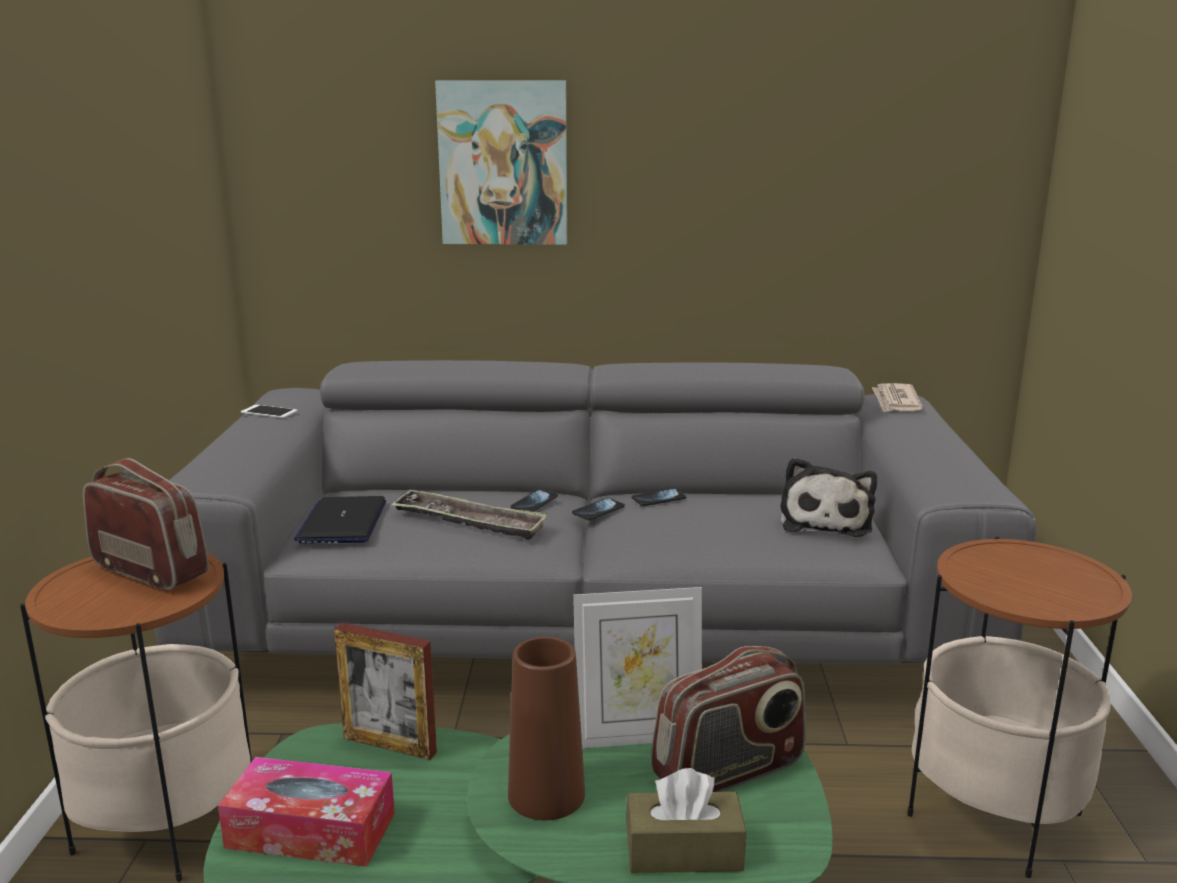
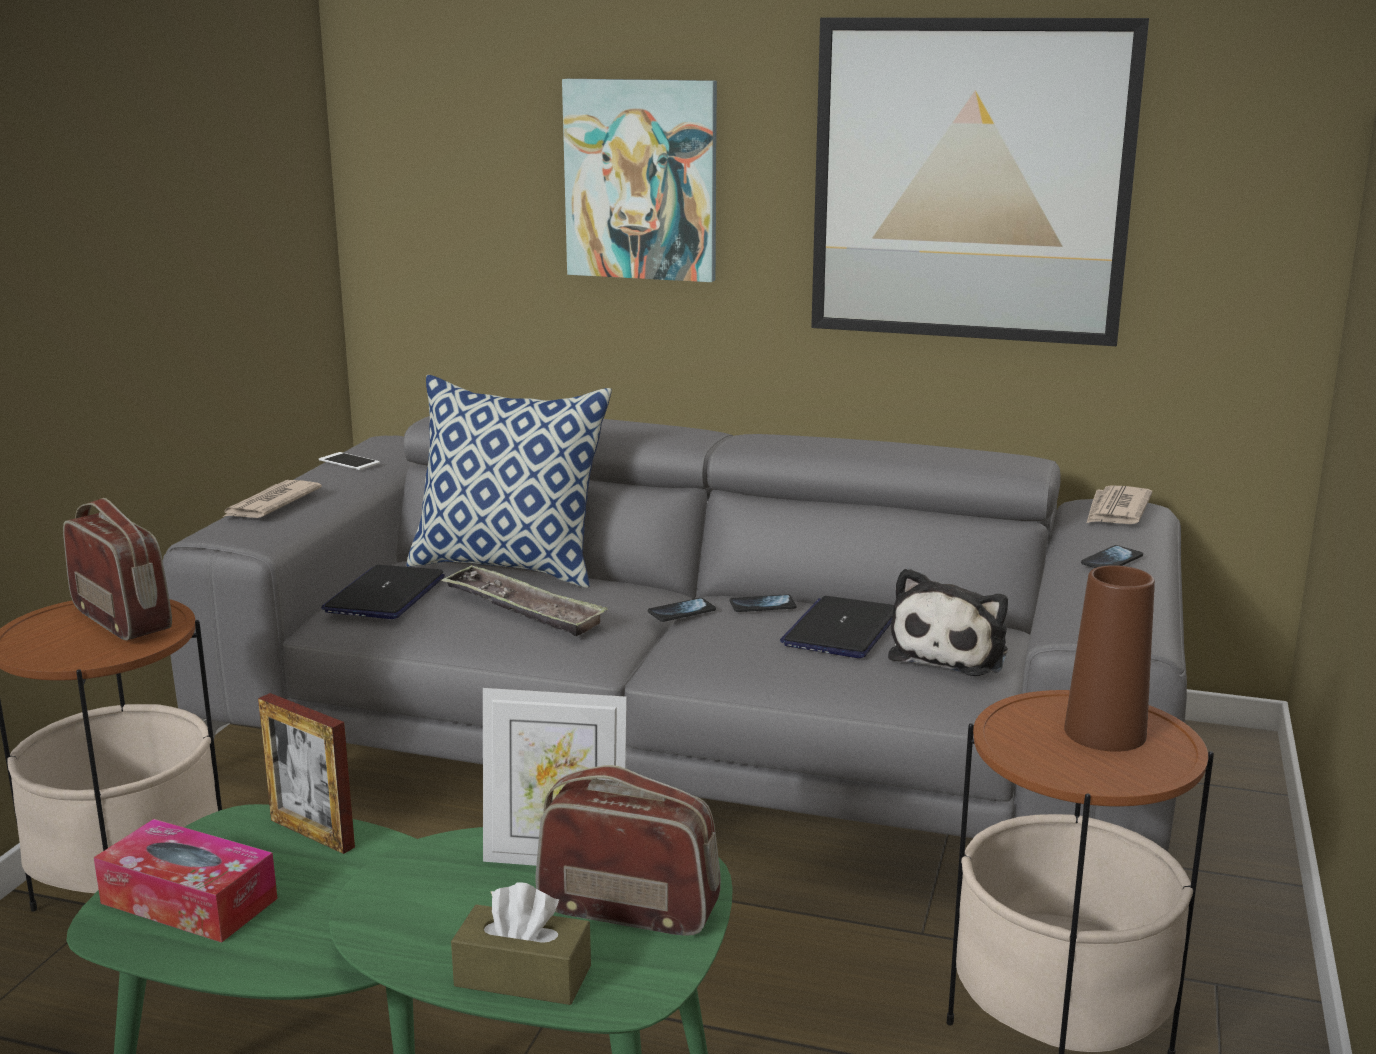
camera: 15 degrees right, 0 degrees up
brown vase [508,637,585,820] -> brown vase moved to [1064,565,1155,752]
phone [511,490,558,512] -> phone moved to [1081,545,1143,568]
radio [651,646,806,792] -> radio turned 150 degrees counterclockwise [536,765,721,936]
none -> newspaper [221,480,322,518]
none -> pillow [407,375,612,588]
none -> laptop [780,596,894,658]
none -> picture [811,18,1149,346]

